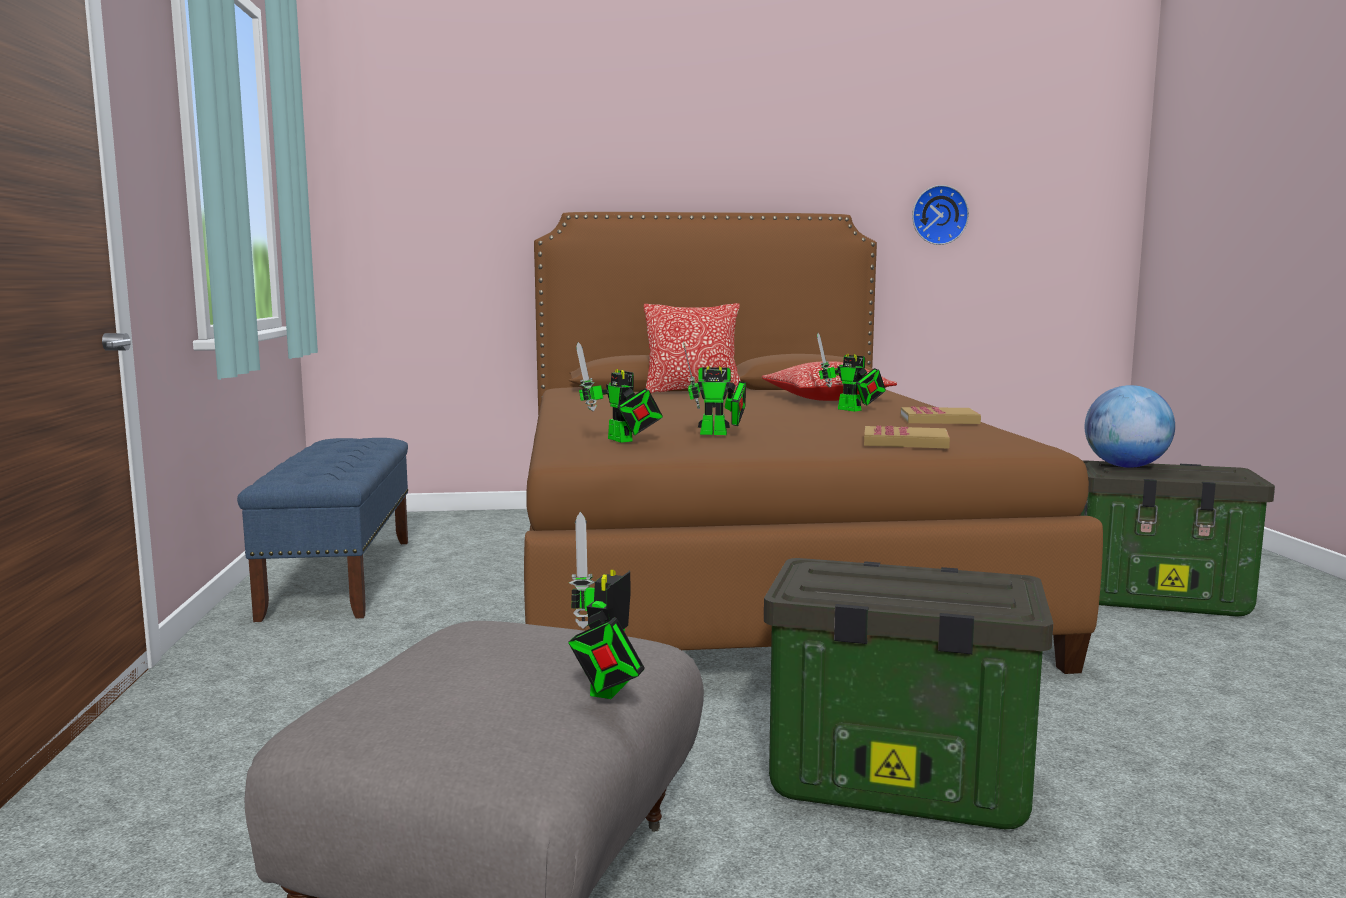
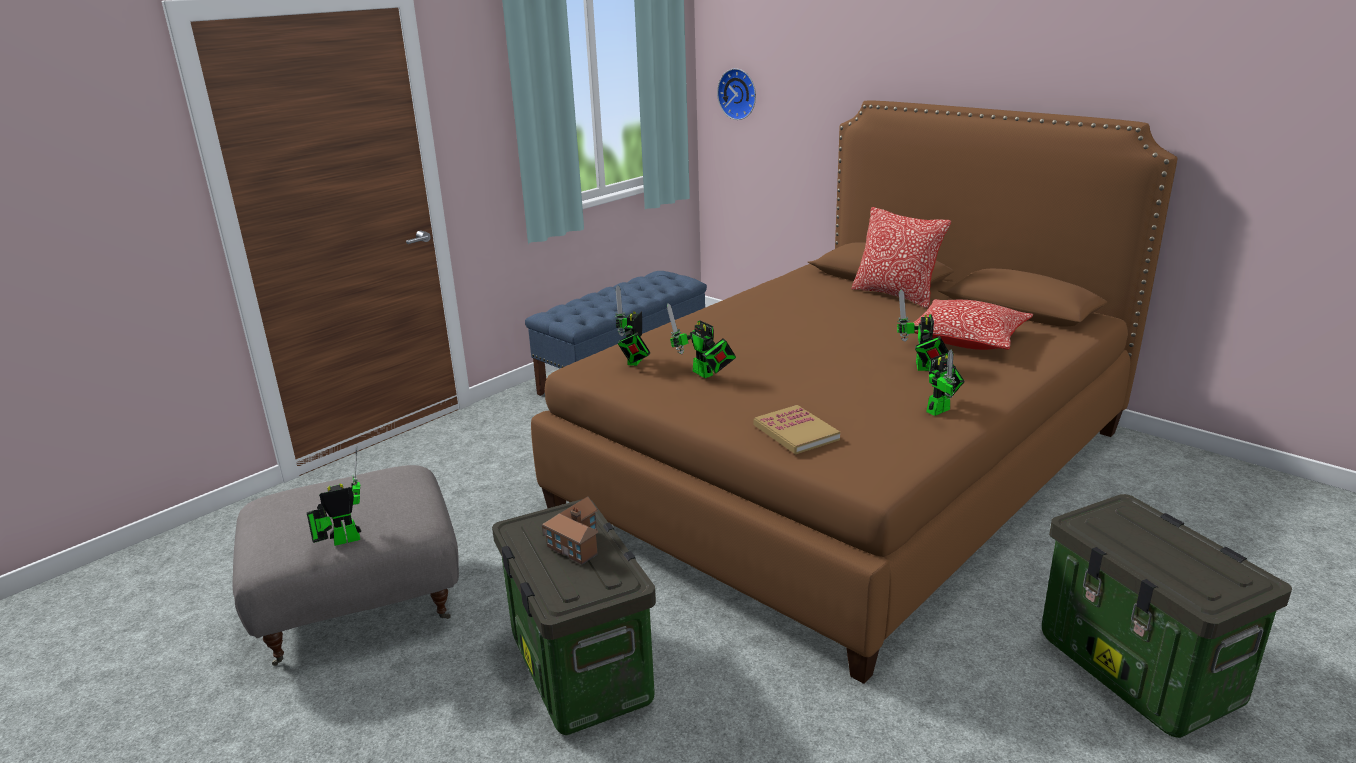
camera: 50 degrees right, 15 degrees up
book [901,406,981,424] -> toy robot [926,350,965,416]
wall clock [912,185,969,245] -> wall clock moved to [717,68,756,120]
globe [1085,385,1175,468] -> none
none -> toy house [542,496,598,565]

